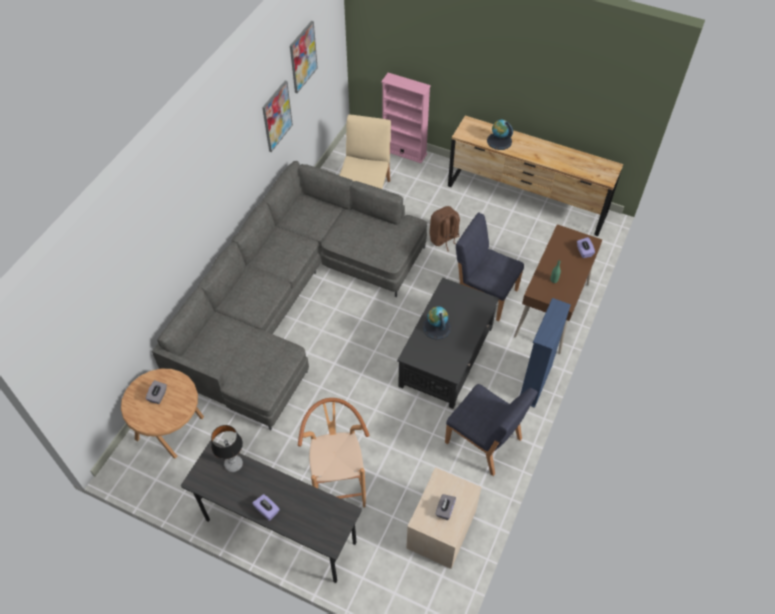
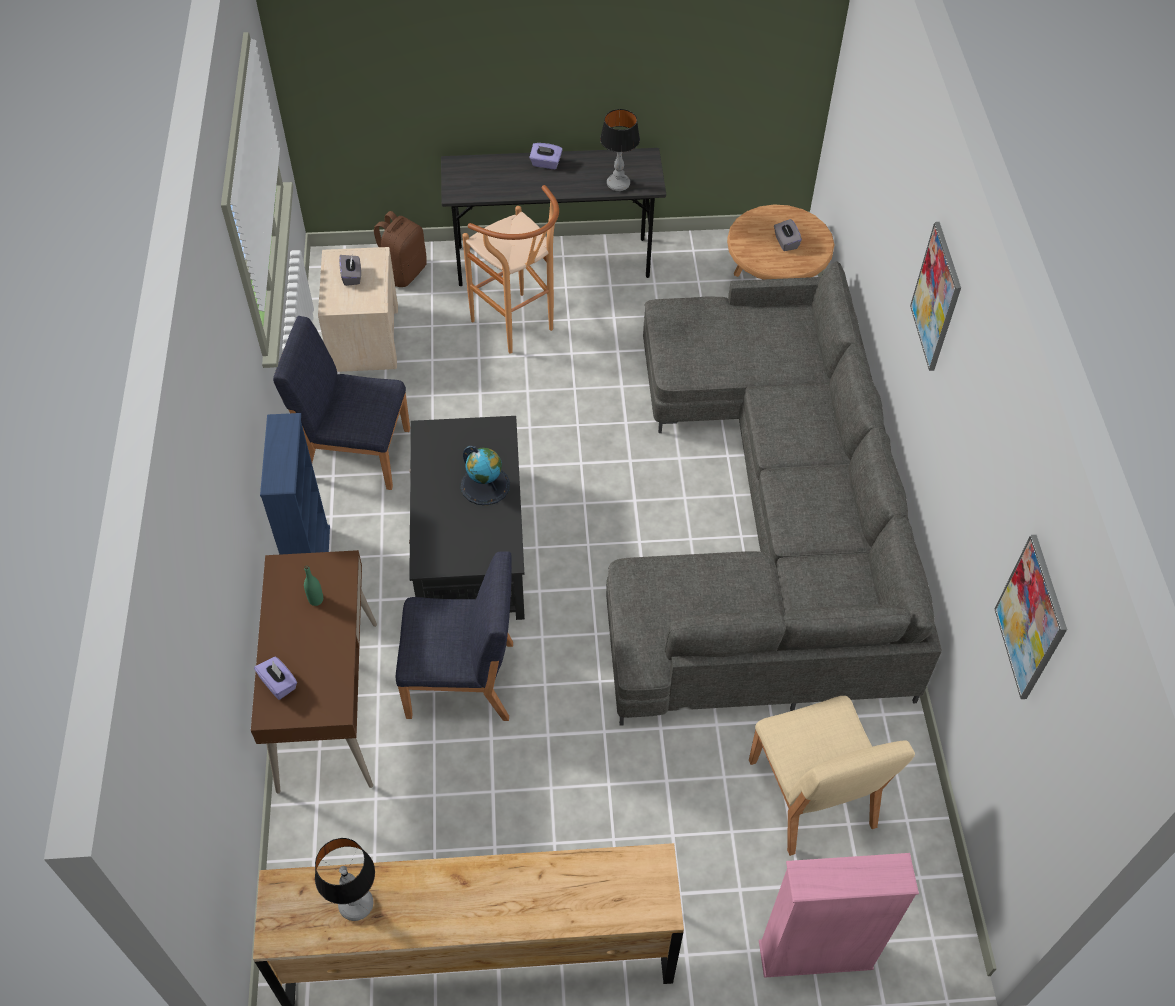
camera: 150 degrees right, 0 degrees up
picture [262,80,293,152] -> picture moved to [910,222,961,371]
brown backpack [430,206,460,252] -> brown backpack moved to [374,211,427,287]
globe [487,119,513,150] -> none
none -> table lamp [315,838,375,921]

